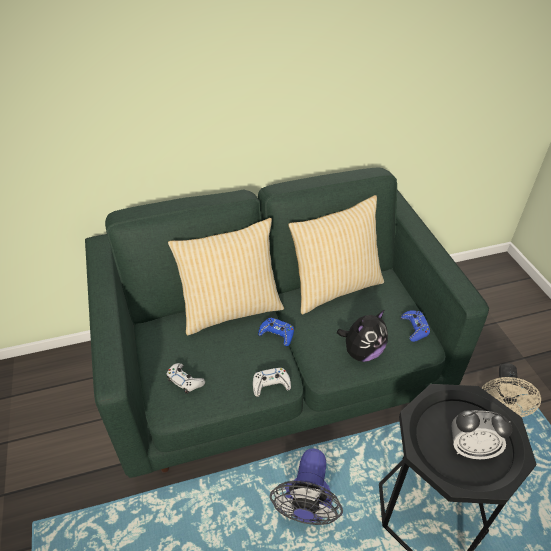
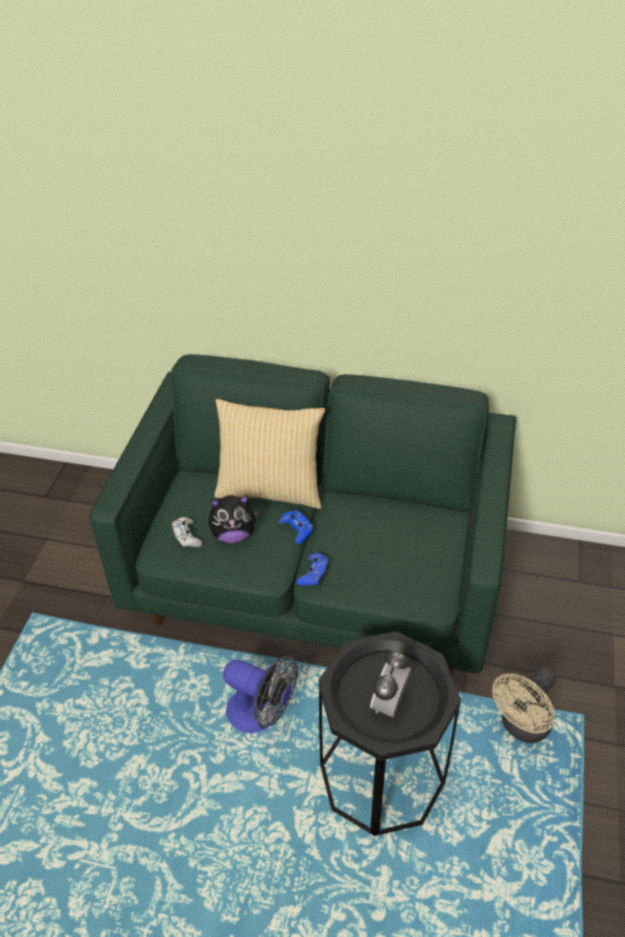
camera: 30 degrees right, 0 degrees up
white game controller [253,368,291,397] -> none
fan [270,448,343,525] -> fan turned 105 degrees counterclockwise [223,655,298,734]
pillow [288,195,384,315] -> none
plush toy [337,310,388,362] -> plush toy moved to [208,495,258,543]
blue game controller [401,310,431,342] -> blue game controller moved to [297,553,329,586]
alarm clock [452,410,512,459] -> alarm clock turned 75 degrees clockwise [370,650,412,717]

